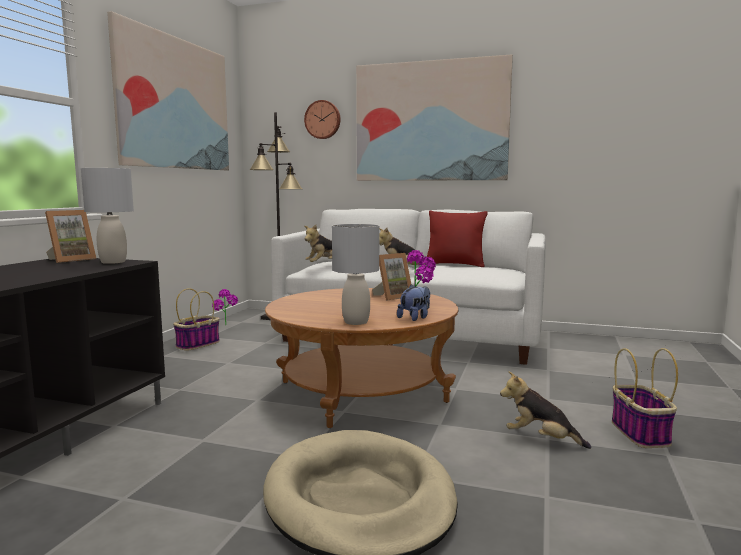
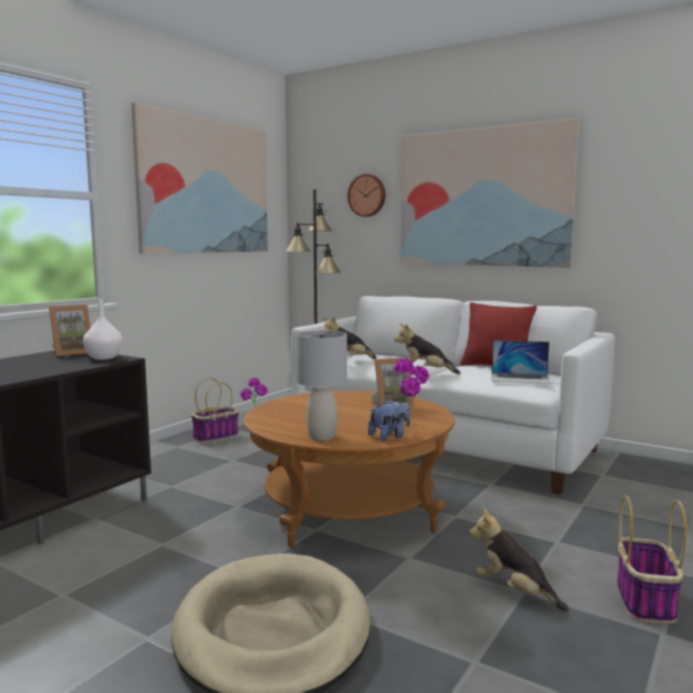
camera: 15 degrees right, 0 degrees up
grey table lamp [81,168,134,264] -> white vase [83,299,122,360]
none -> laptop [491,340,550,384]

